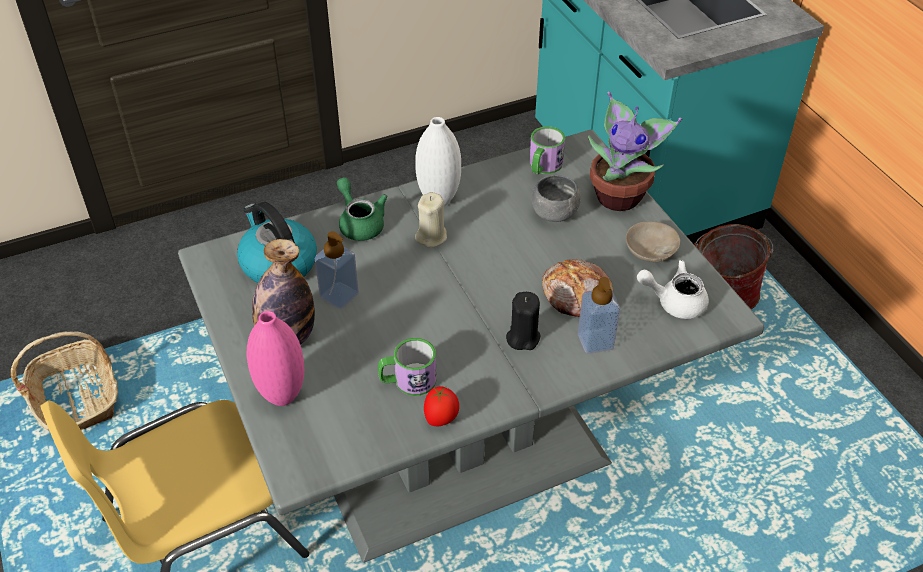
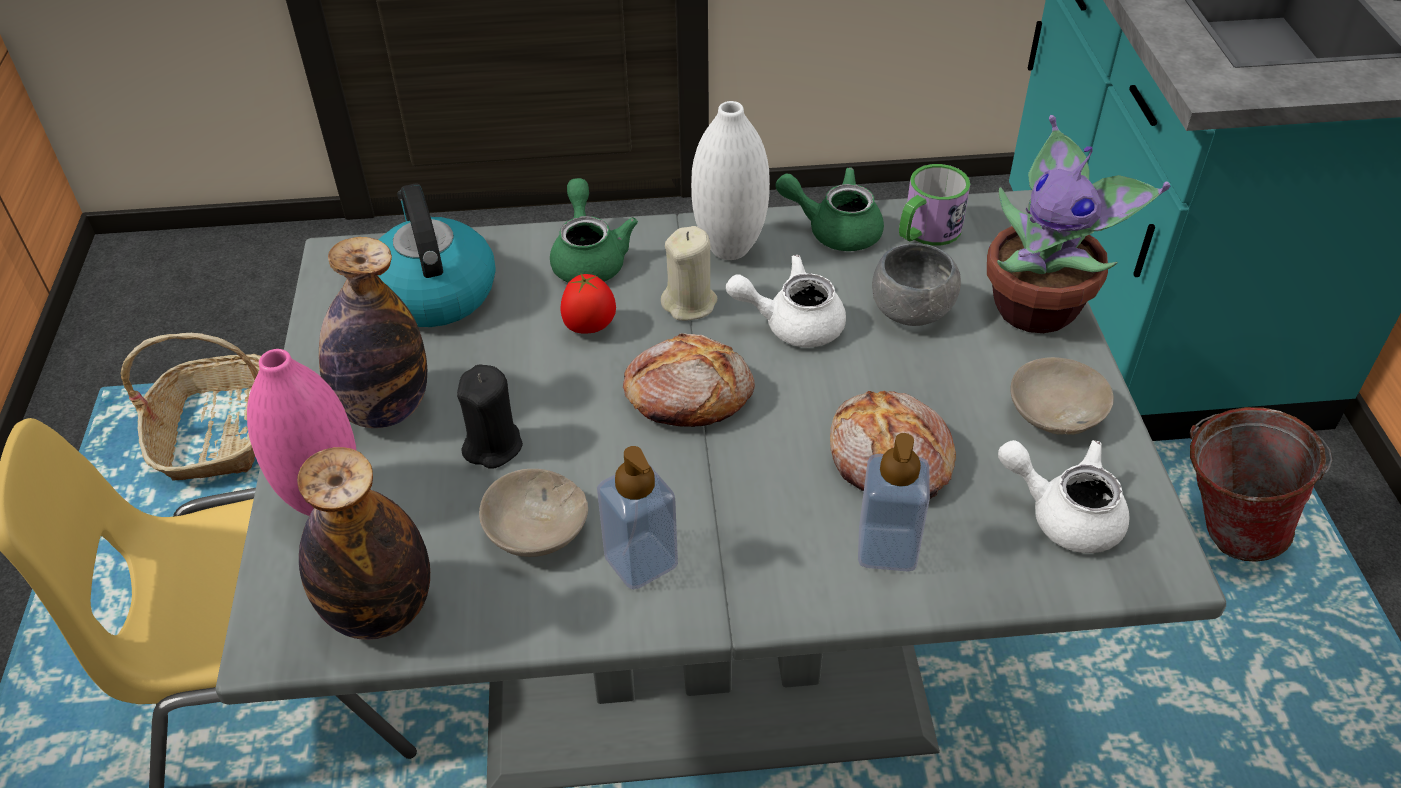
camera: 20 degrees right, 0 degrees up
soap dispenser [315,231,359,309] -> soap dispenser moved to [597,446,678,590]
mug [378,338,437,396] -> beige bowl [479,469,588,557]
tomato [424,387,459,426] -> tomato moved to [561,274,616,334]
black candle [506,292,540,350] -> black candle moved to [457,364,523,469]
none -> bottle [297,447,430,640]
none -> bread [623,333,755,427]
none -> white teapot [726,255,846,347]
none -> green teapot [776,167,884,251]

